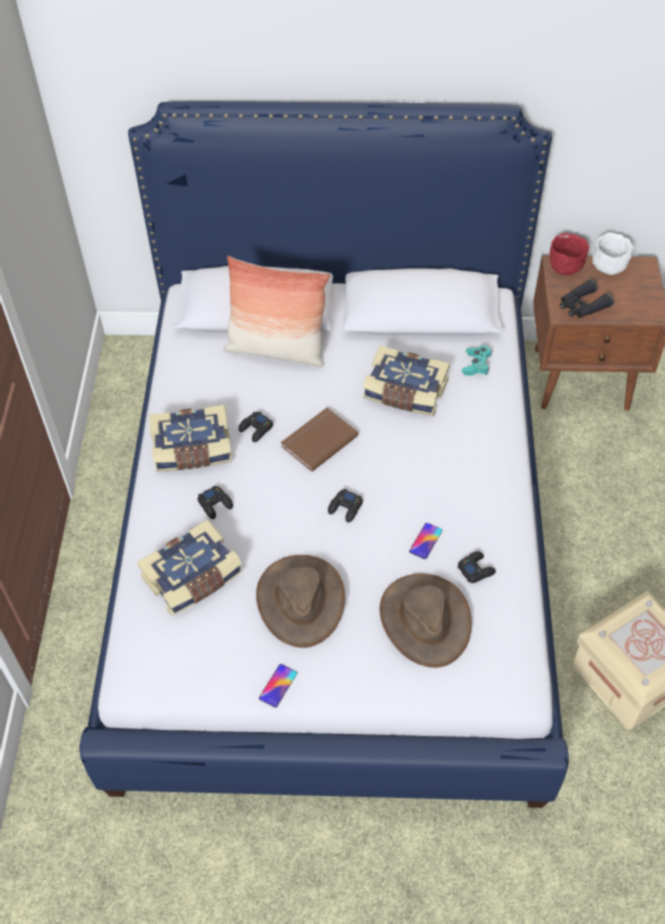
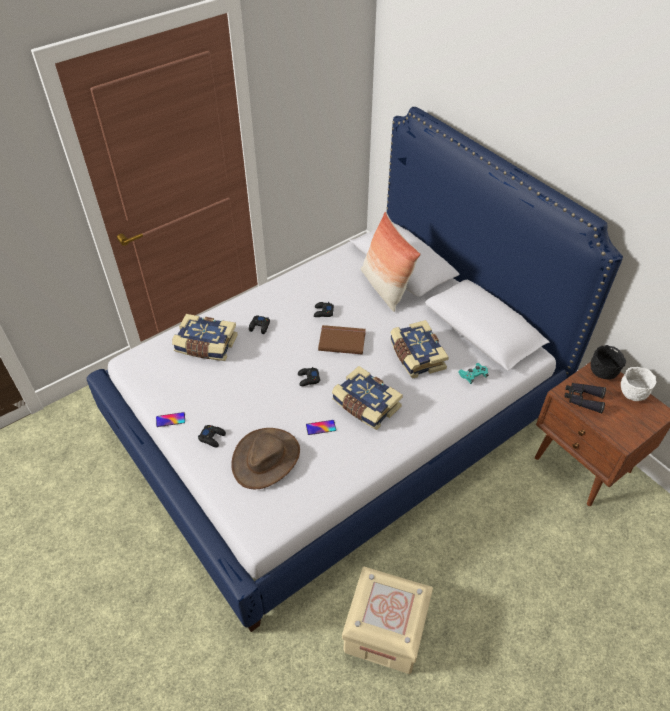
camera: 50 degrees right, 5 degrees down
book [149,405,232,472] -> book moved to [332,366,403,430]
brown hat [256,555,345,648] -> none
black game controller [457,551,496,583] -> black game controller moved to [198,425,226,448]
red bowl [549,233,589,275] -> black bowl [590,345,626,380]

